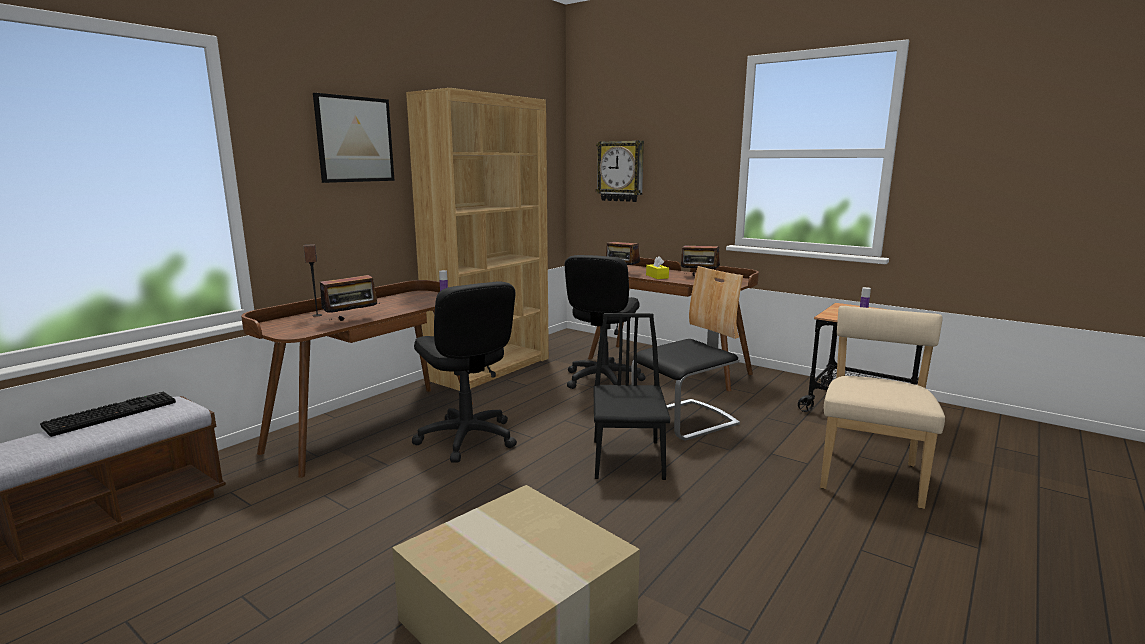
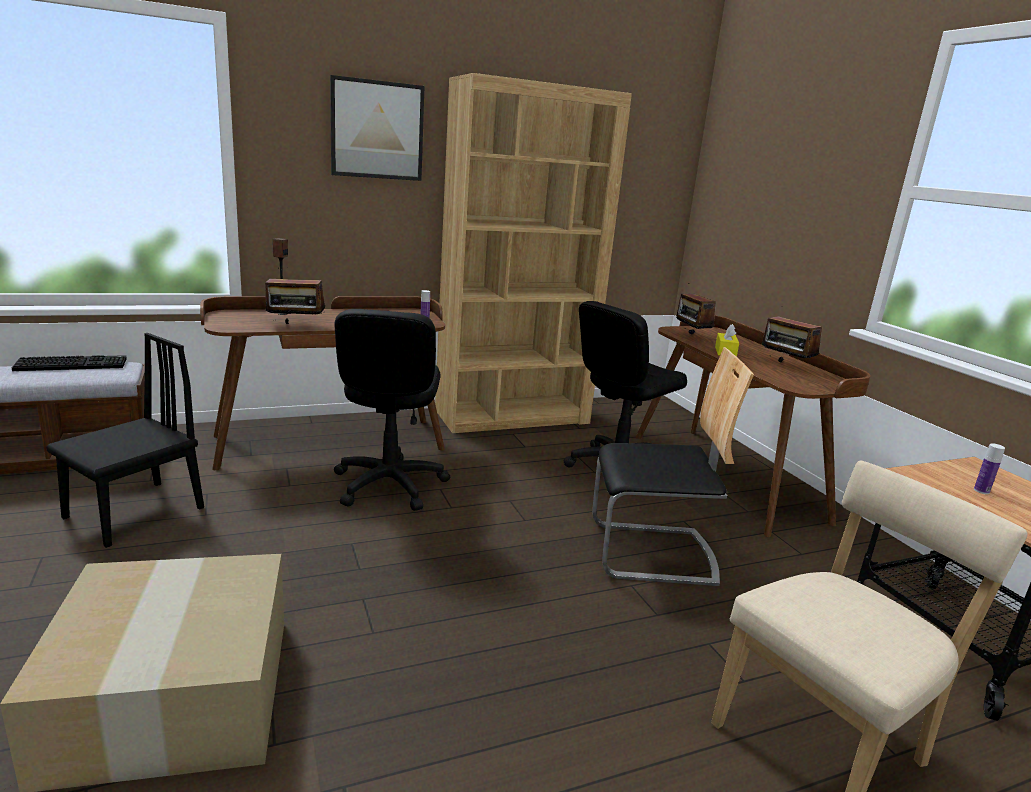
camera: 30 degrees right, 5 degrees up
black chair [594,313,670,480] -> black chair moved to [46,333,204,548]
wall clock [596,141,644,202] -> none

